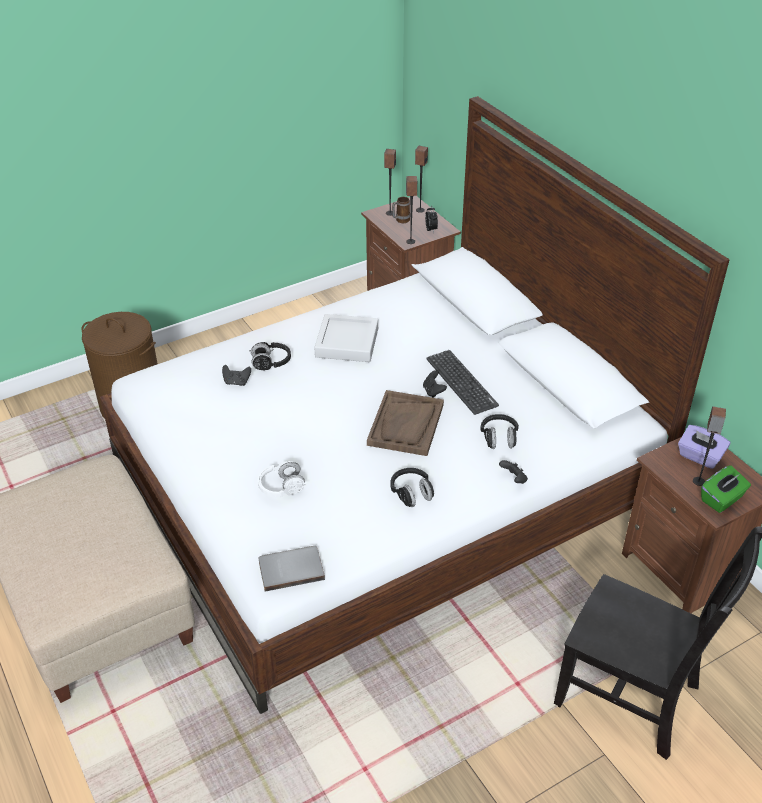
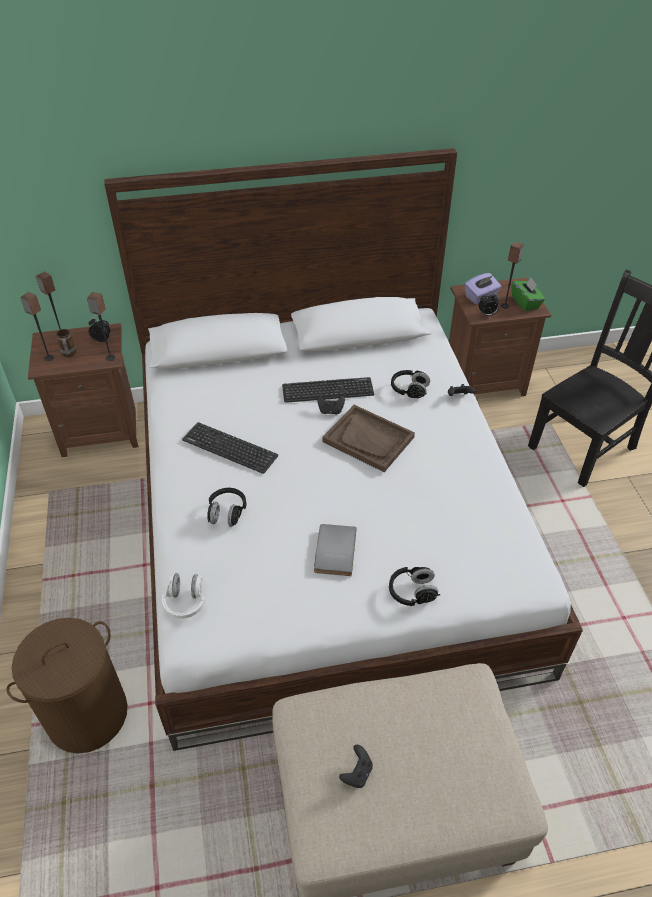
camera: 70 degrees left, 5 degrees up
black game controller [222,365,251,386] -> black game controller moved to [339,745,373,788]
white headphones [258,461,307,497] -> white headphones moved to [162,573,205,619]
grey book [258,546,325,592] -> grey book moved to [314,524,357,576]
grey tray [314,314,378,362] -> keyboard [182,422,278,474]
black headphones [391,468,434,507] -> black headphones moved to [389,567,440,606]
none -> alarm clock [479,293,500,316]

